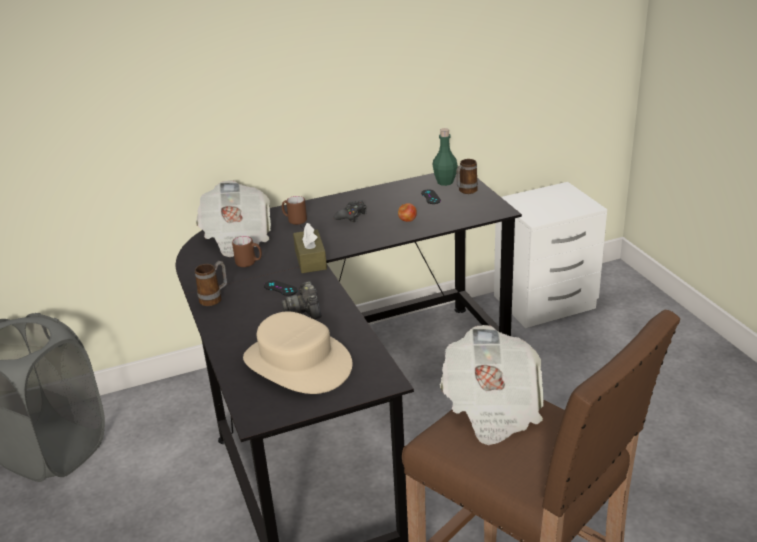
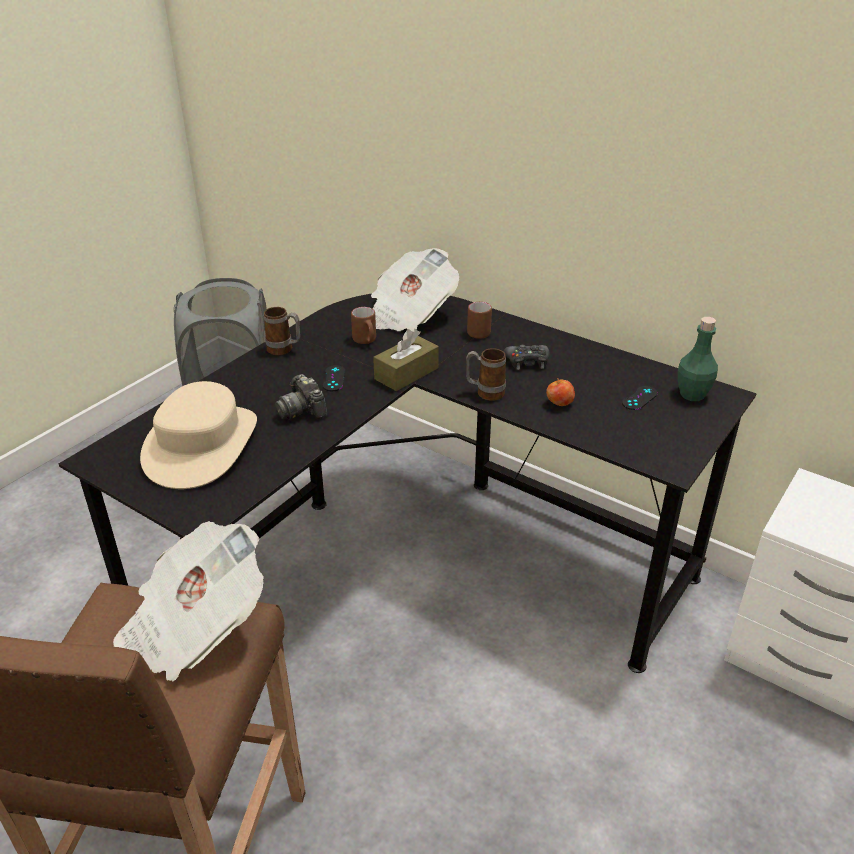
camera: 55 degrees right, 5 degrees up
camera [281,281,321,320] -> camera turned 75 degrees counterclockwise [275,374,327,420]
mug [456,159,478,194] -> mug moved to [466,348,506,401]

